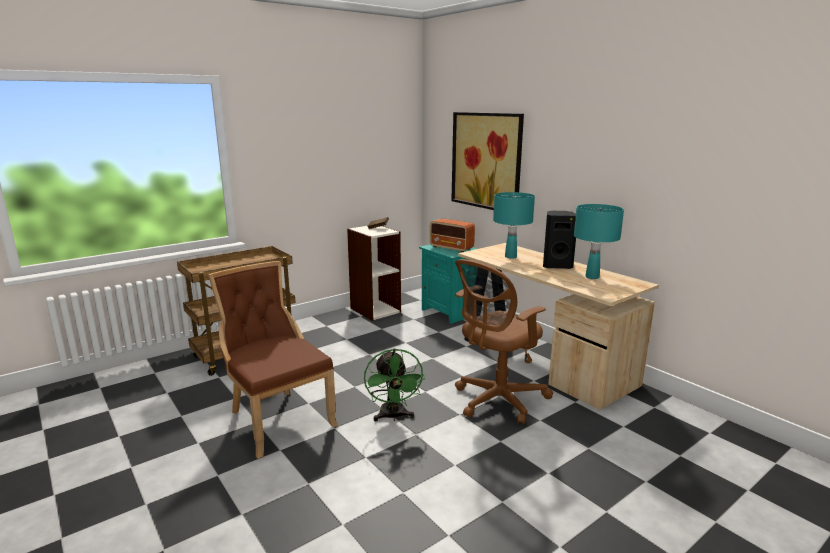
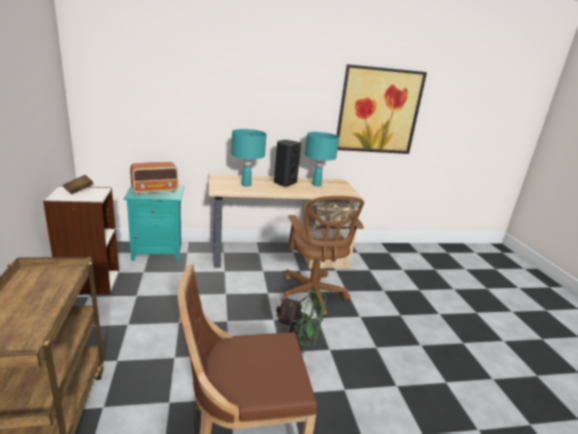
camera: 65 degrees left, 5 degrees up
picture [451,112,524,210] -> picture moved to [337,64,427,154]

